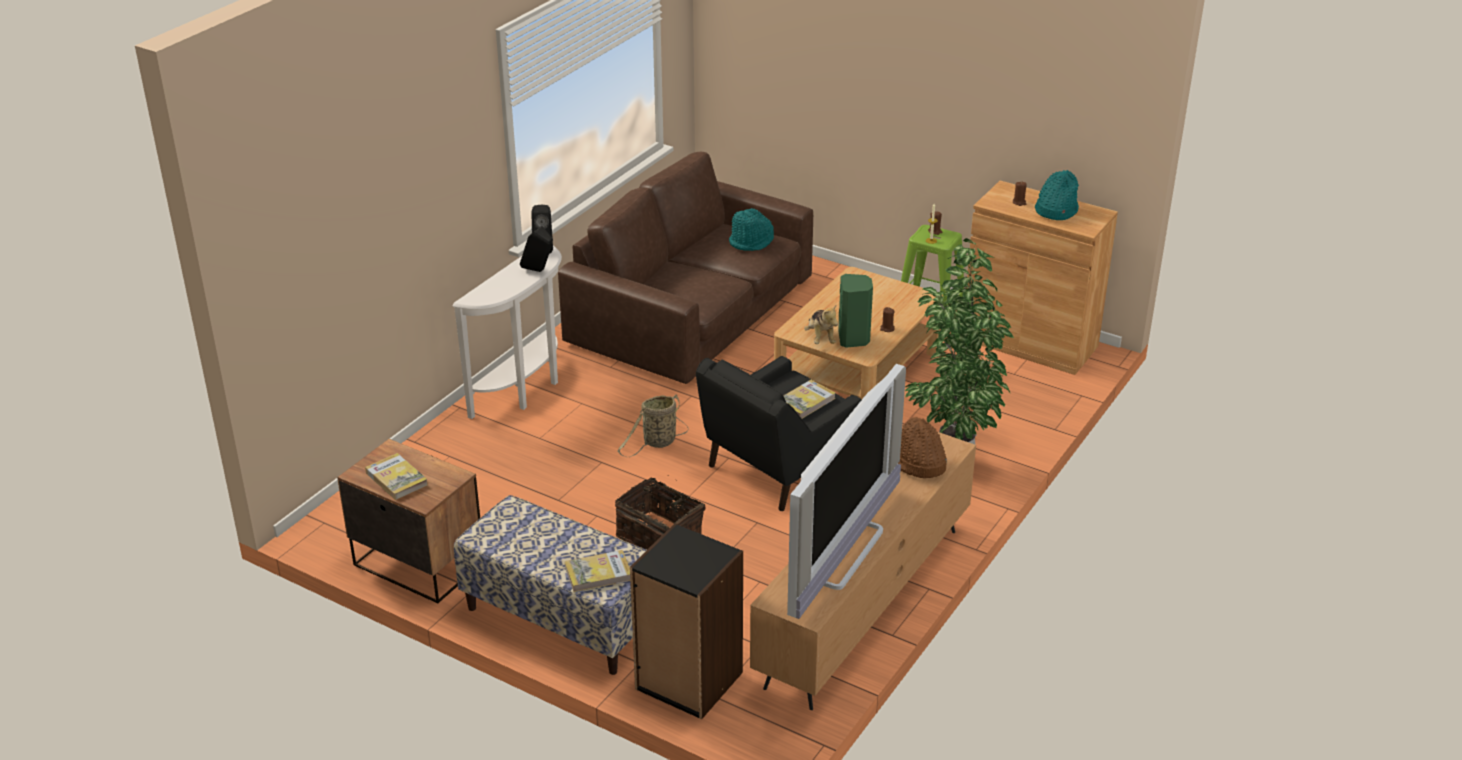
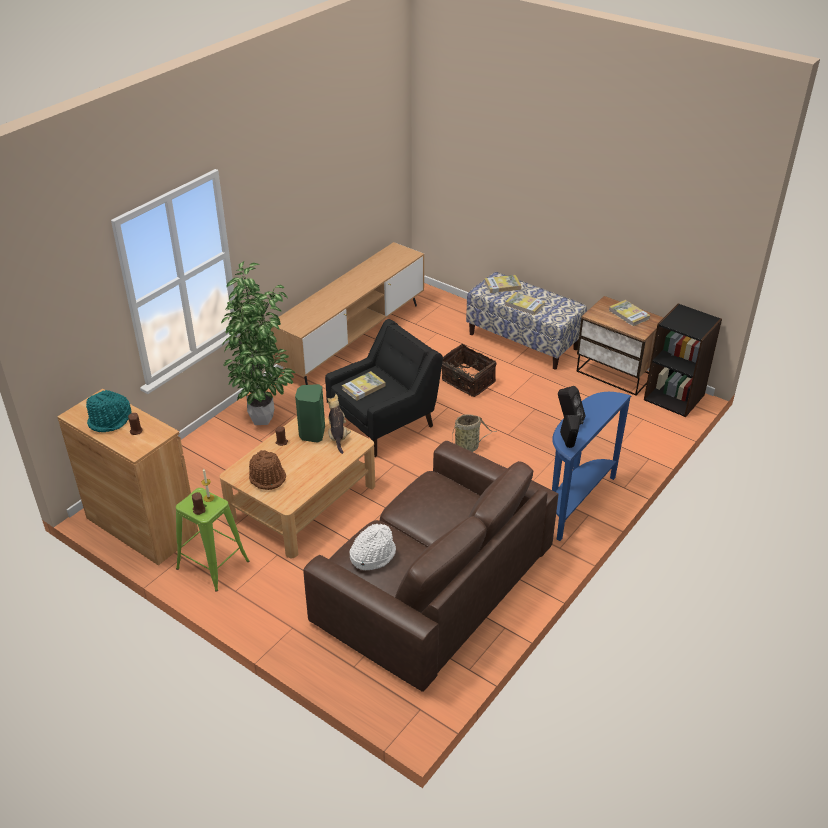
camera: 175 degrees left, 5 degrees up
white console table [453,246,562,419] -> blue console table [552,392,631,541]
black bookcase [630,523,743,720] -> black bookcase moved to [644,303,722,417]
turquoise hat [729,208,774,251] -> white hat [350,524,396,570]
television [787,364,906,619] -> none
brown hat [898,417,947,478] -> brown hat moved to [249,450,286,490]
none -> book [505,292,545,316]

